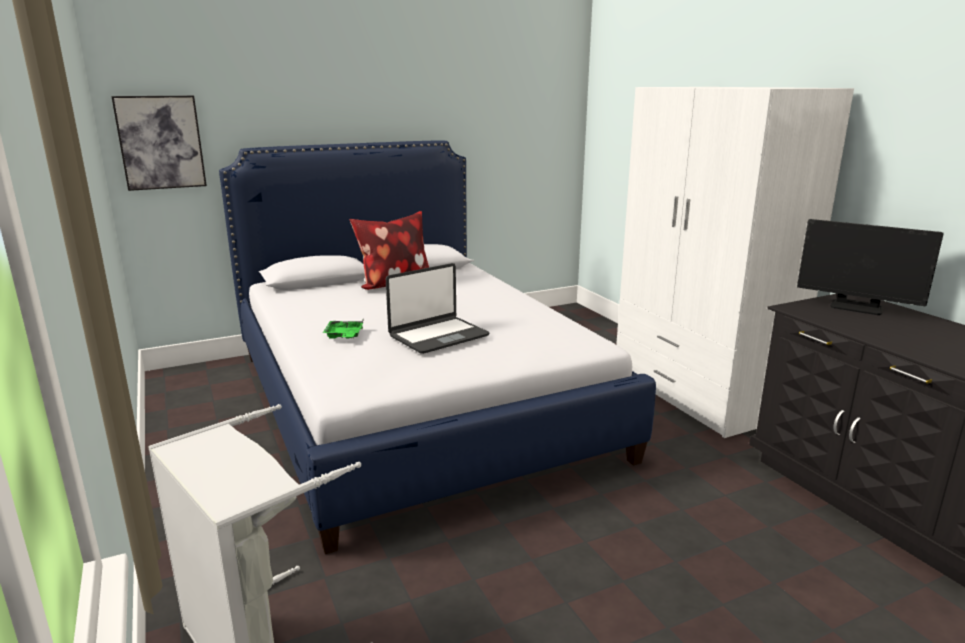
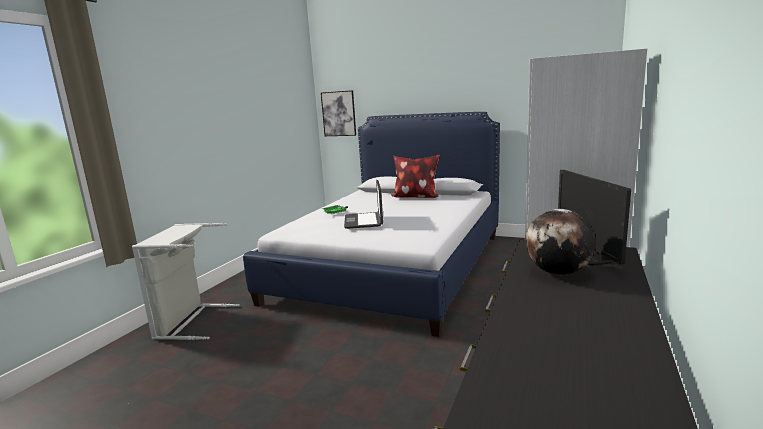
camera: 50 degrees right, 5 degrees down
laptop [386,263,489,354] -> laptop turned 75 degrees clockwise [344,180,383,229]
none -> globe [526,209,596,275]

